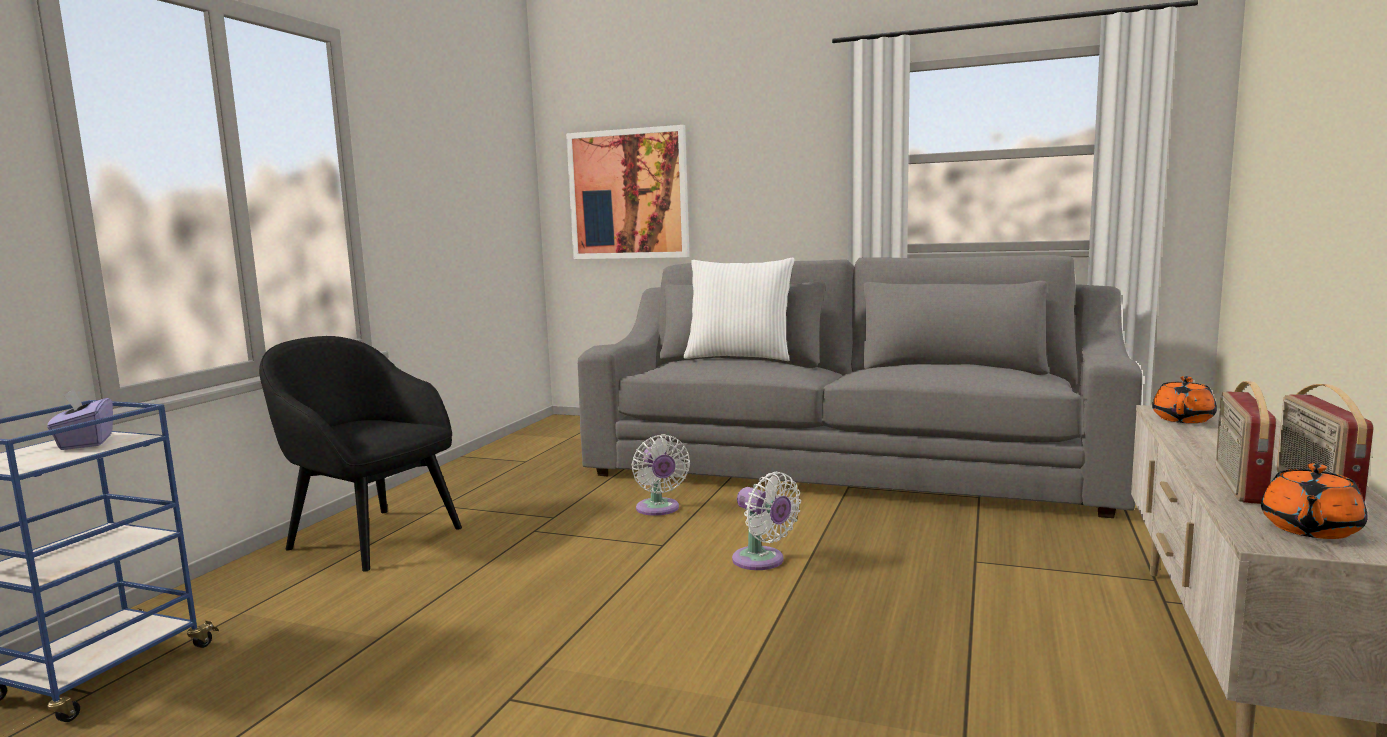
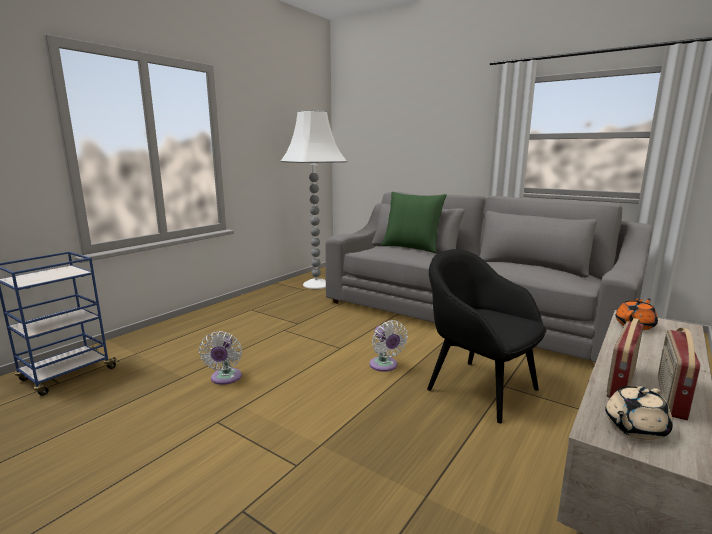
camera: 15 degrees right, 5 degrees up
purple tissue box [47,389,113,450] -> none
black armchair [259,336,462,572] -> black armchair moved to [427,249,546,424]
picture [566,125,690,259] -> none
white fan [632,434,690,516] -> white fan moved to [199,331,242,385]
white pillow [684,258,795,361] -> green pillow [381,192,447,253]
orange teapot [1261,463,1367,539] -> beige teapot [605,386,673,440]
none -> white floor lamp [280,110,347,289]

